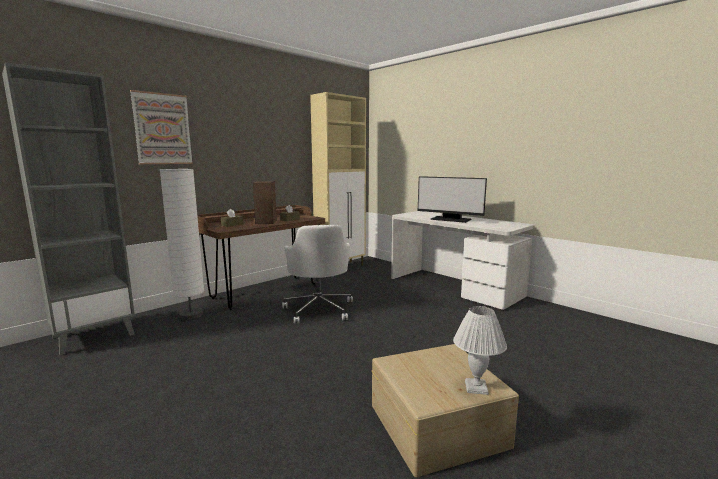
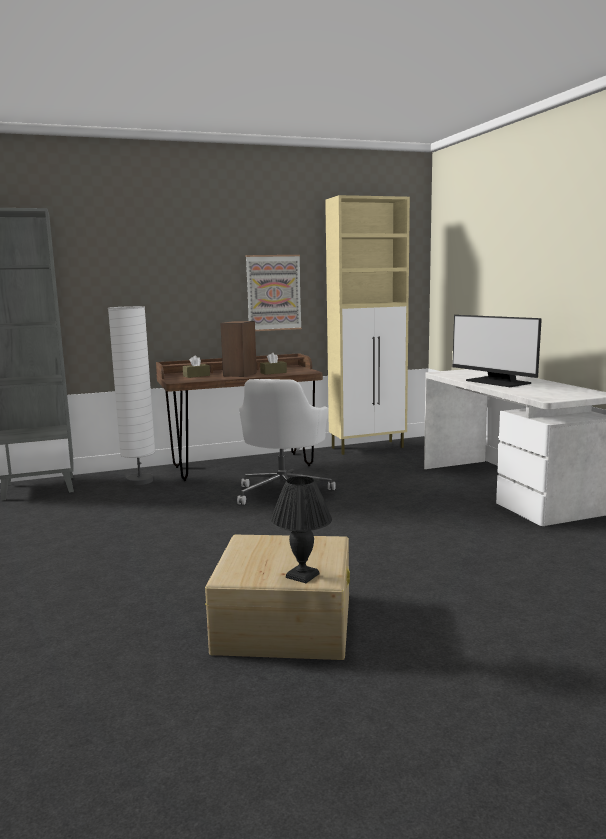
camera: 25 degrees right, 0 degrees up
picture [130,90,193,164] -> picture moved to [246,255,302,331]
white table lamp [453,306,507,395] -> black table lamp [270,476,332,583]

